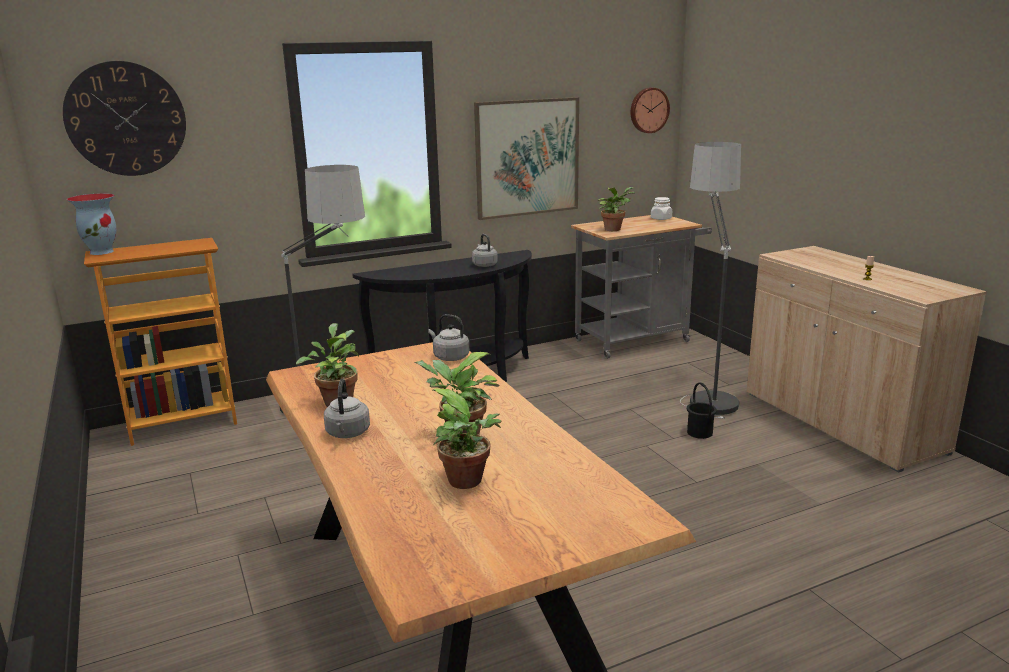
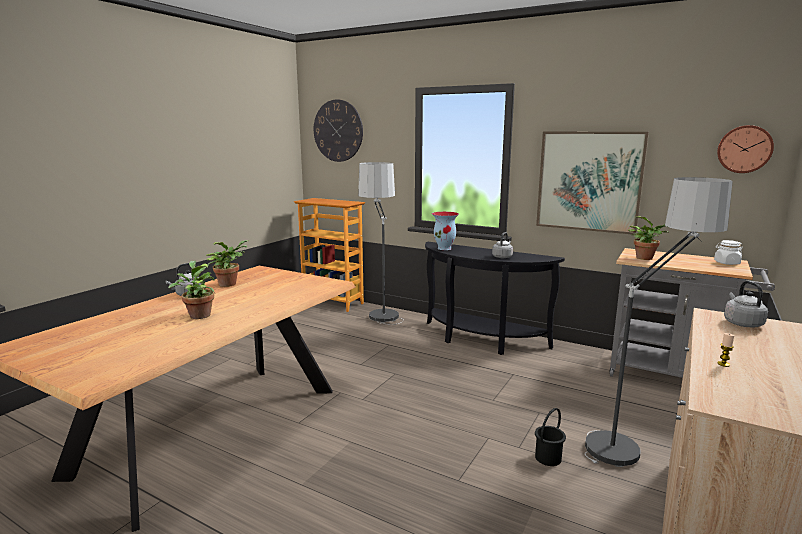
camera: 55 degrees right, 5 degrees down
vase [67,193,117,255] -> vase moved to [432,212,459,250]
grey kettle [428,314,469,361] -> grey kettle moved to [724,281,768,327]
potted plant [433,388,501,489] -> none

